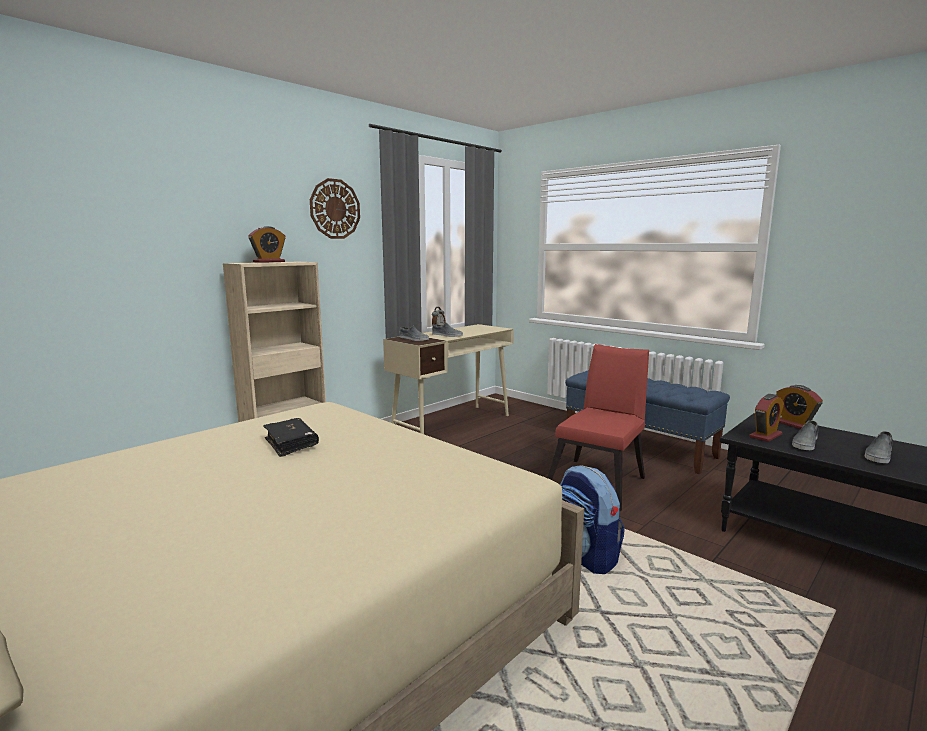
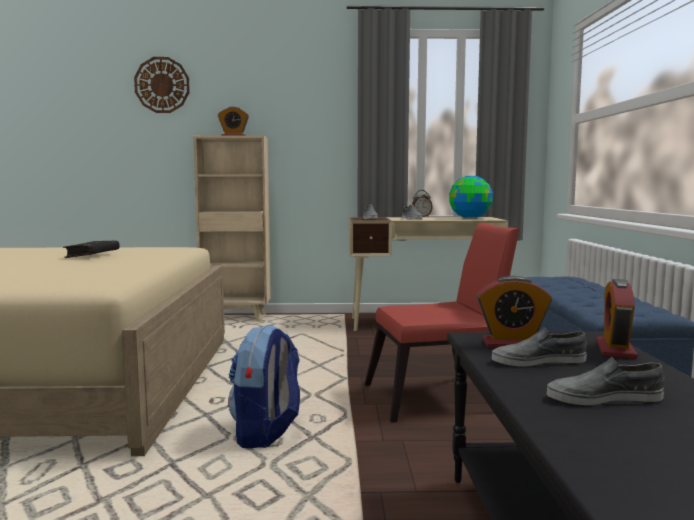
camera: 45 degrees right, 5 degrees down
wall clock [310,178,360,239] -> wall clock moved to [134,57,190,113]
none -> globe [449,176,493,219]

